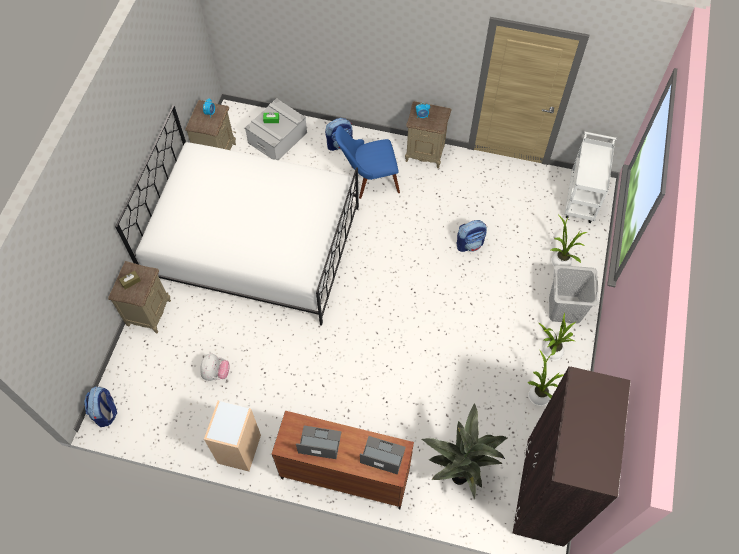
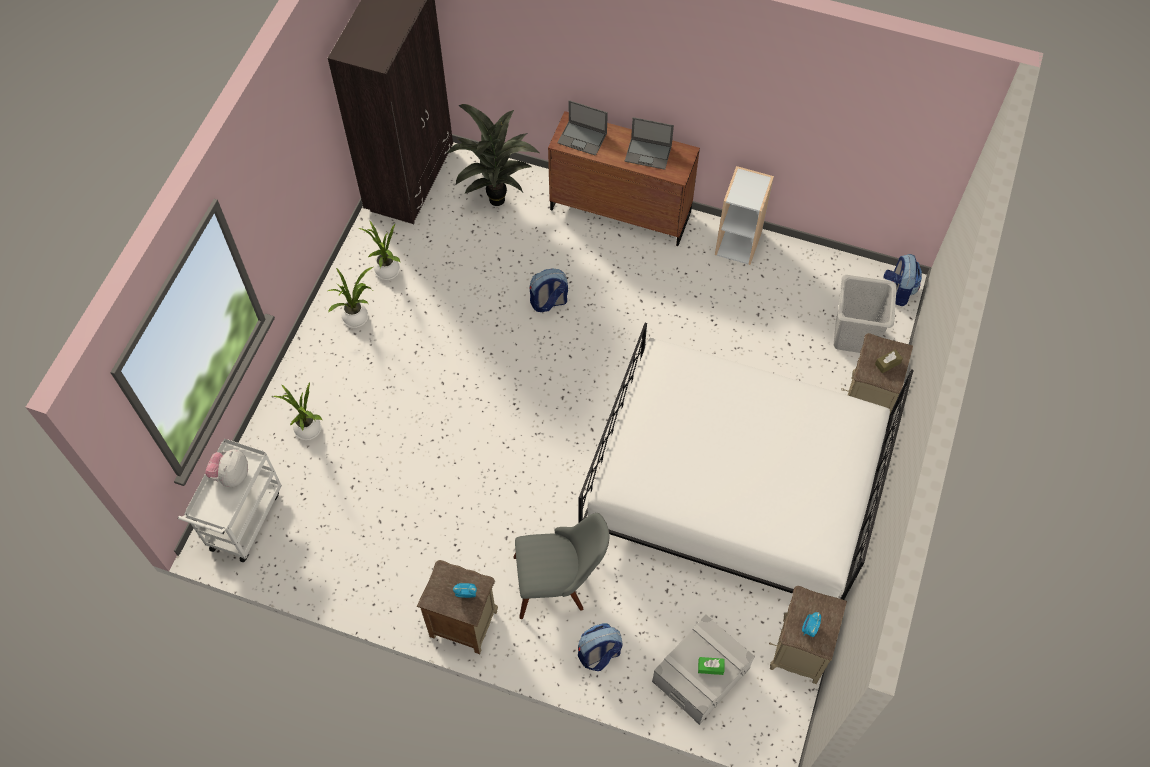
camera: 175 degrees left, 0 degrees up
plush toy [200,354,230,381] -> plush toy moved to [205,449,248,487]
blue chair [335,126,400,199] -> grey chair [513,513,609,619]
backpack [456,220,487,252] -> backpack moved to [530,269,568,312]
grey laundry basket [549,265,599,323] -> grey laundry basket moved to [834,275,897,353]

